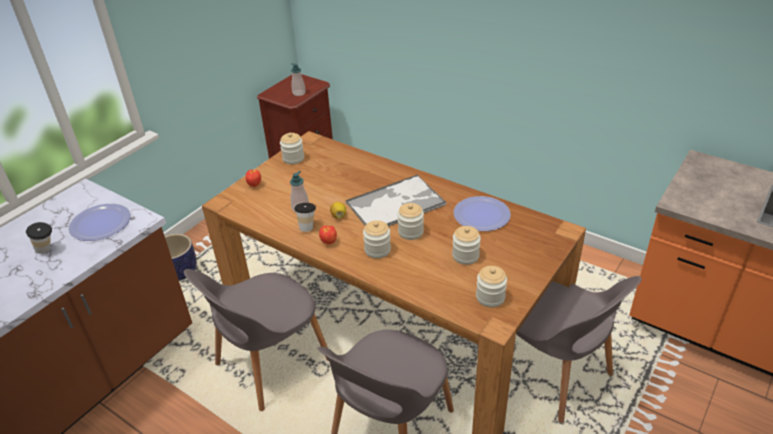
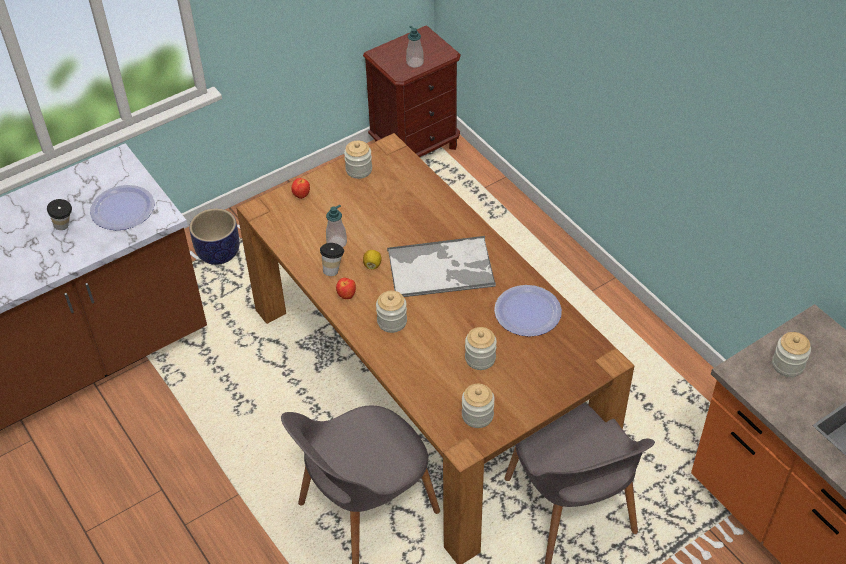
camera: 20 degrees right, 10 degrees up
grey chair [184,269,329,411] -> none
jar [397,203,424,240] -> jar moved to [772,332,811,377]

